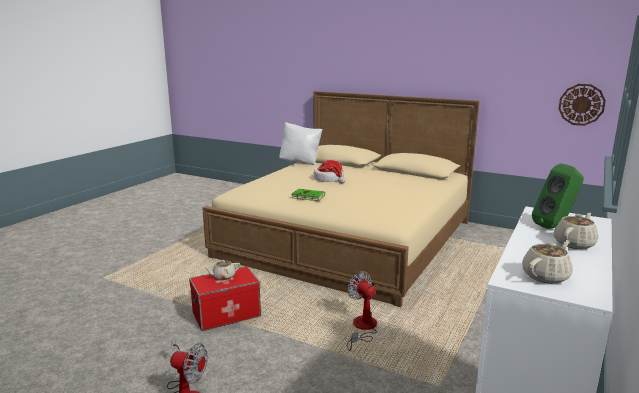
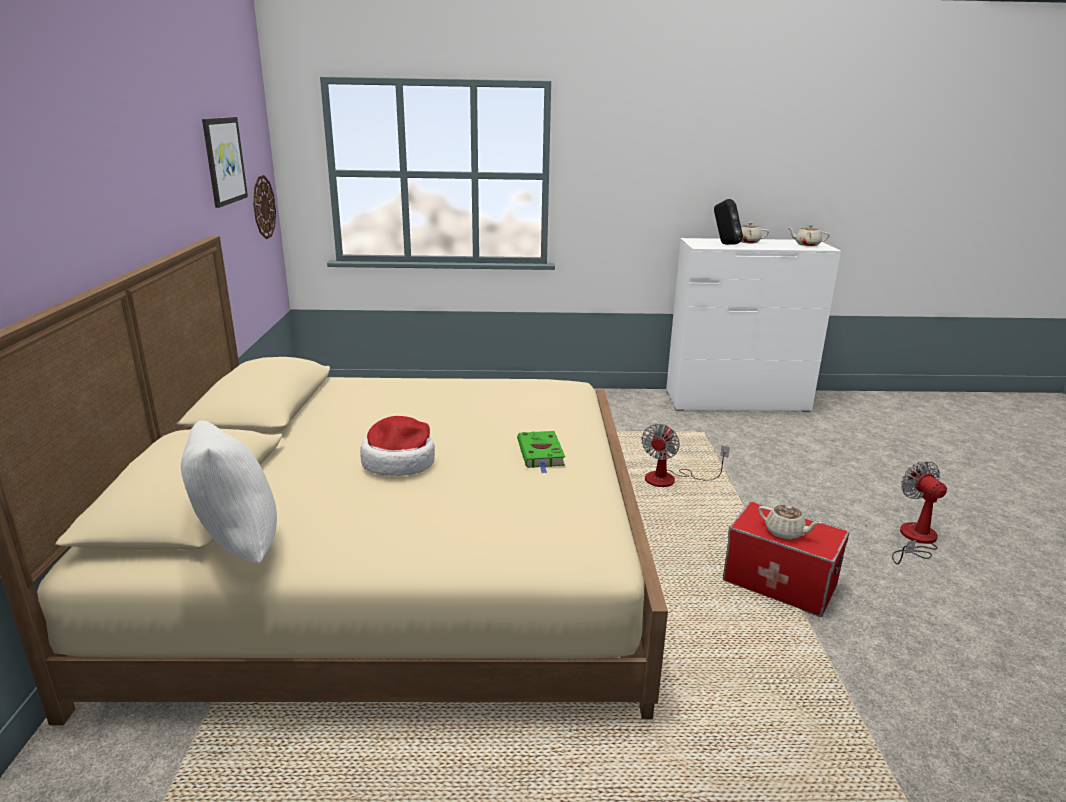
camera: 120 degrees left, 5 degrees up
green speaker [532,163,584,229] -> black speaker [714,199,743,245]
none -> picture [202,117,248,208]

